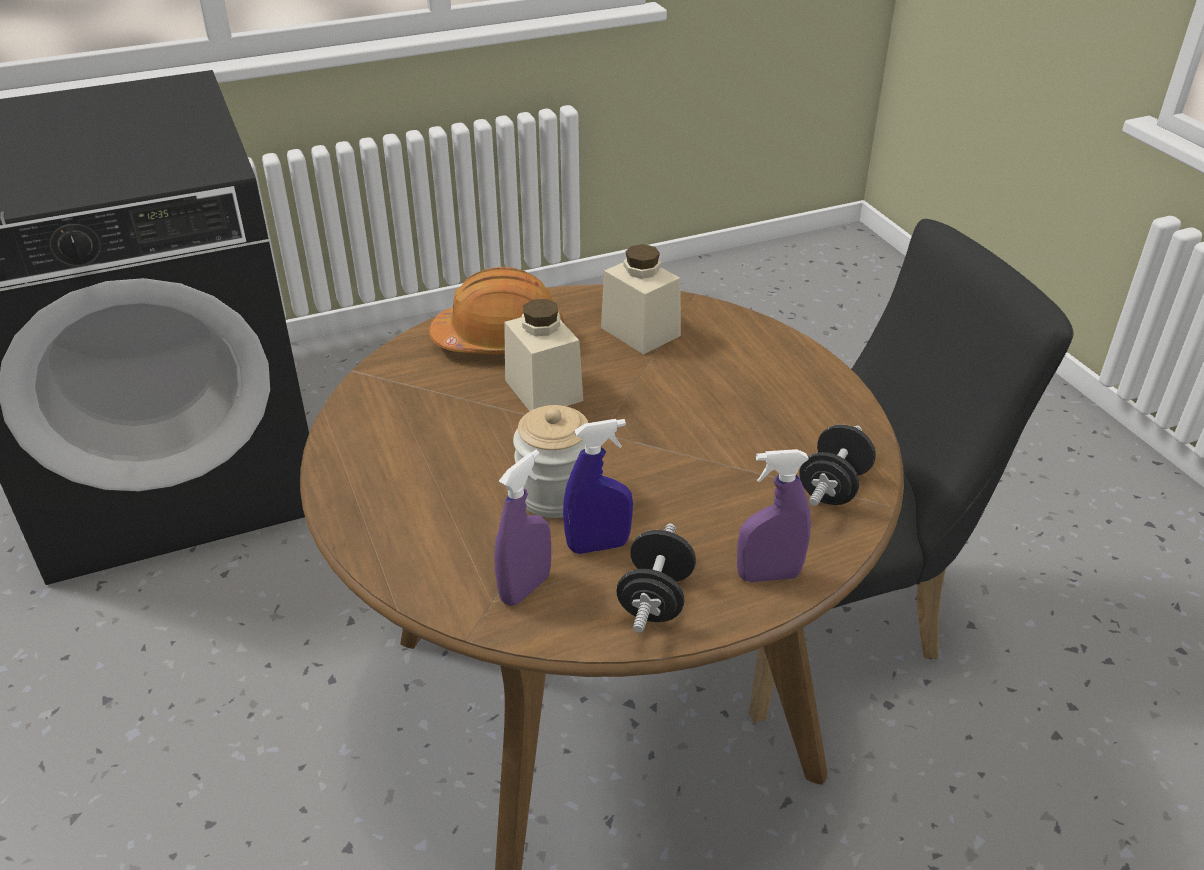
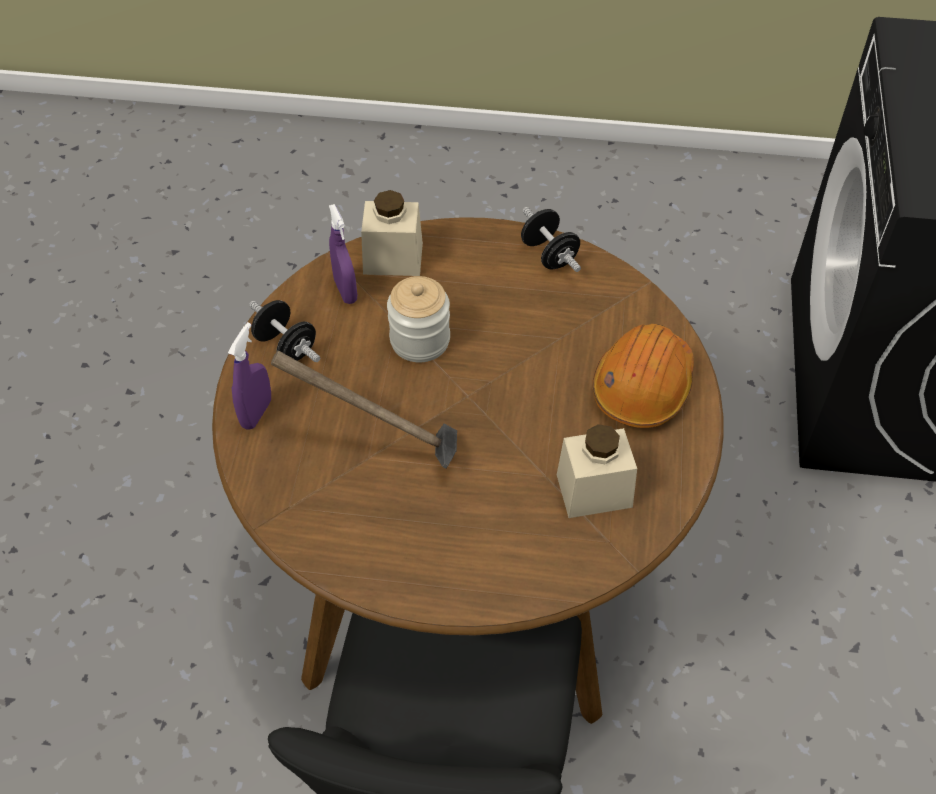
camera: 120 degrees right, 15 degrees up
beige jar [504,299,583,411] -> beige jar moved to [361,190,423,276]
blue spray bottle [563,419,633,554] -> none
black dumbbell [799,424,876,506] -> black dumbbell moved to [521,207,581,272]
none -> hammer [271,351,457,469]

